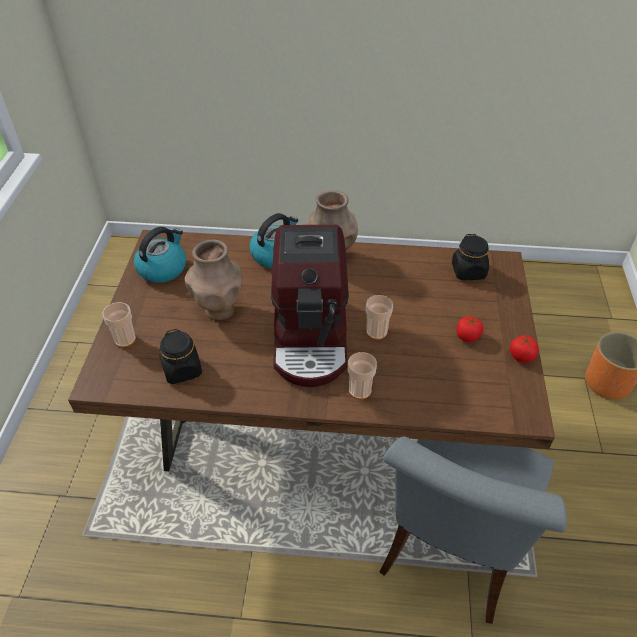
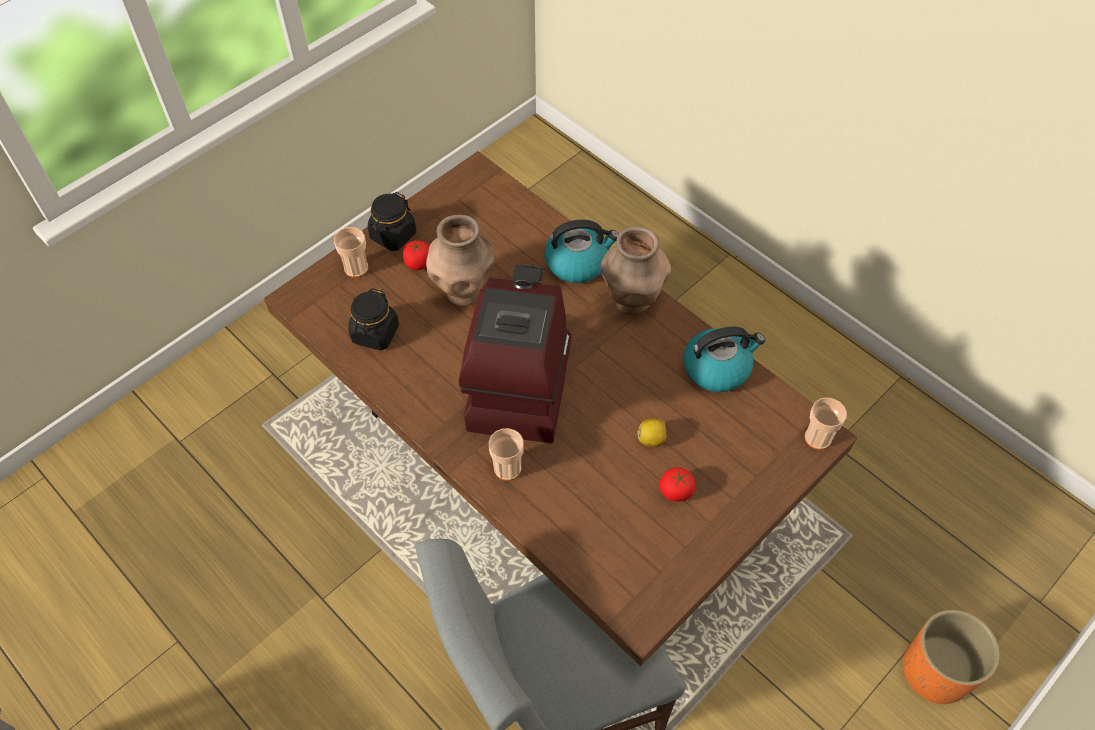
camera: 40 degrees right, 10 degrees up
kettle [134,227,186,283] -> kettle moved to [683,326,765,392]
coffee machine [271,225,349,387] -> coffee machine turned 150 degrees clockwise [459,264,572,443]
cup [366,295,393,340] -> cup moved to [805,397,847,450]
black jar [452,234,489,280] -> black jar moved to [368,192,416,251]
tomato [510,335,539,363] -> tomato moved to [403,240,430,270]
none -> lemon [637,419,666,447]

